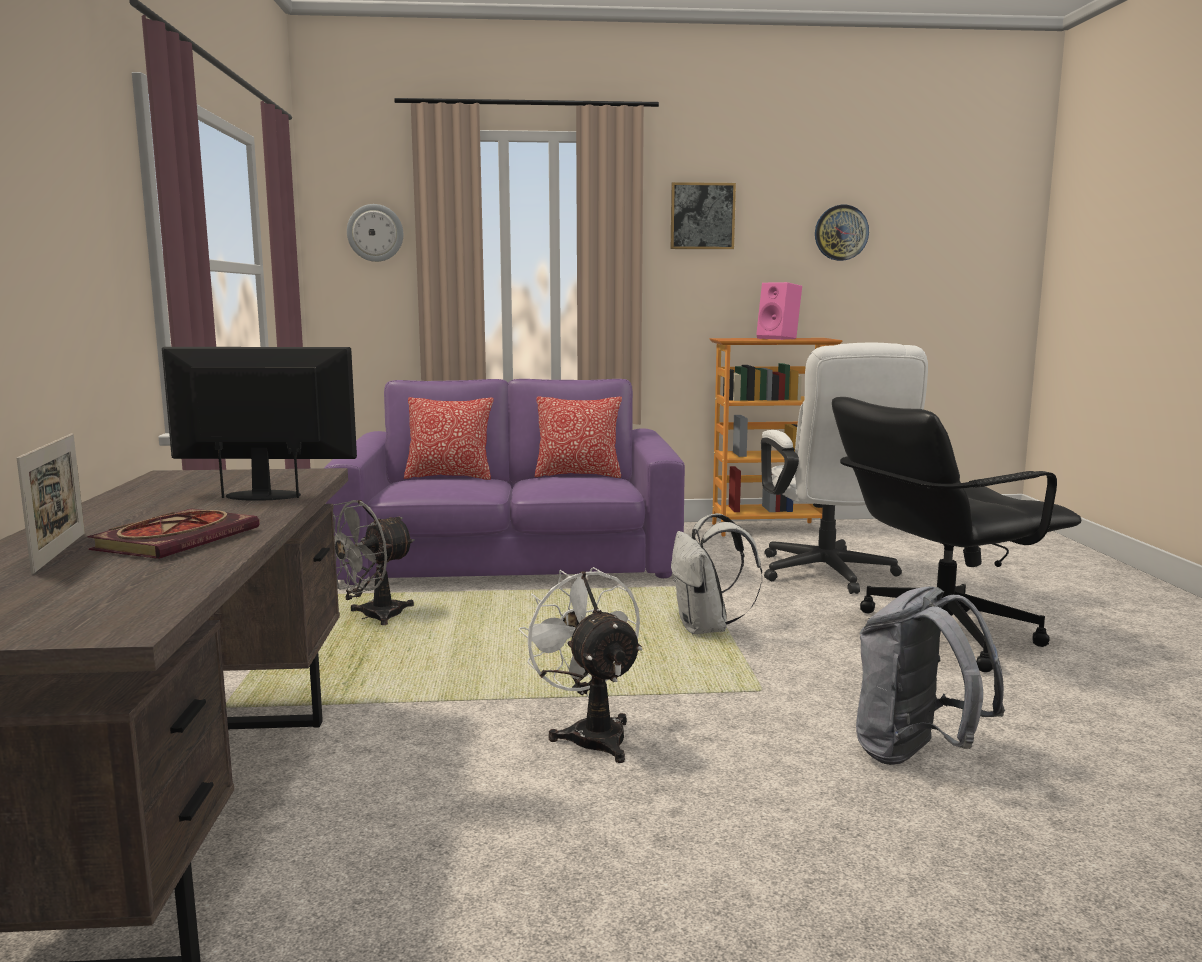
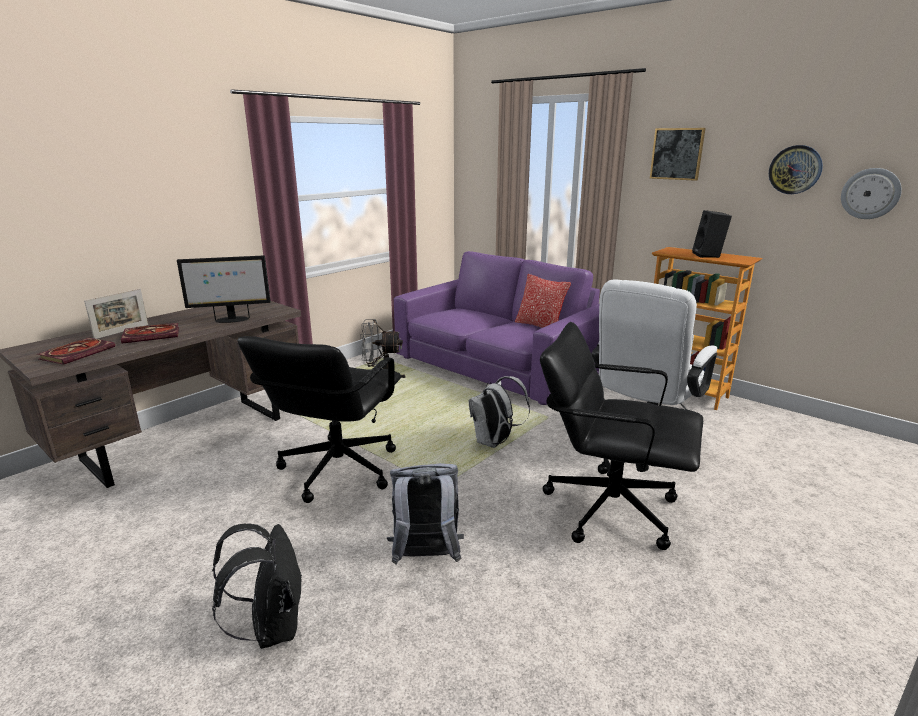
camera: 45 degrees right, 10 degrees up
monitor [162,347,357,501] -> monitor turned 120 degrees clockwise [177,256,271,323]
wall clock [347,204,403,262] -> wall clock moved to [841,168,902,219]
pillow [404,397,494,480] -> none
white fan [518,567,643,763] -> black office chair [237,336,401,503]
pink speaker [756,282,802,340] -> black speaker [692,210,732,258]
none -> book [37,338,115,365]
none -> black backpack [212,524,302,649]

